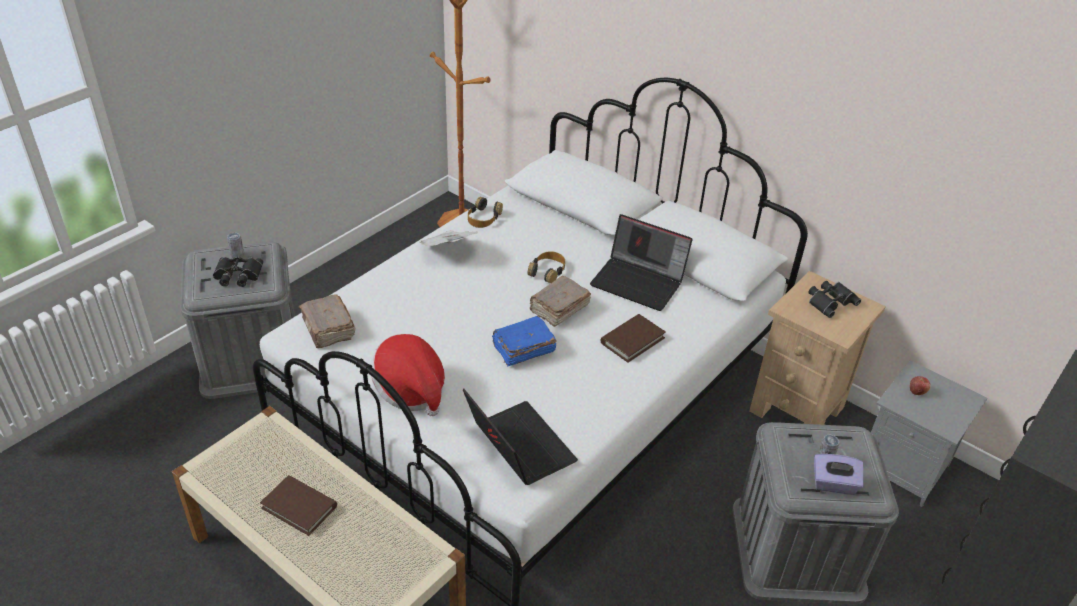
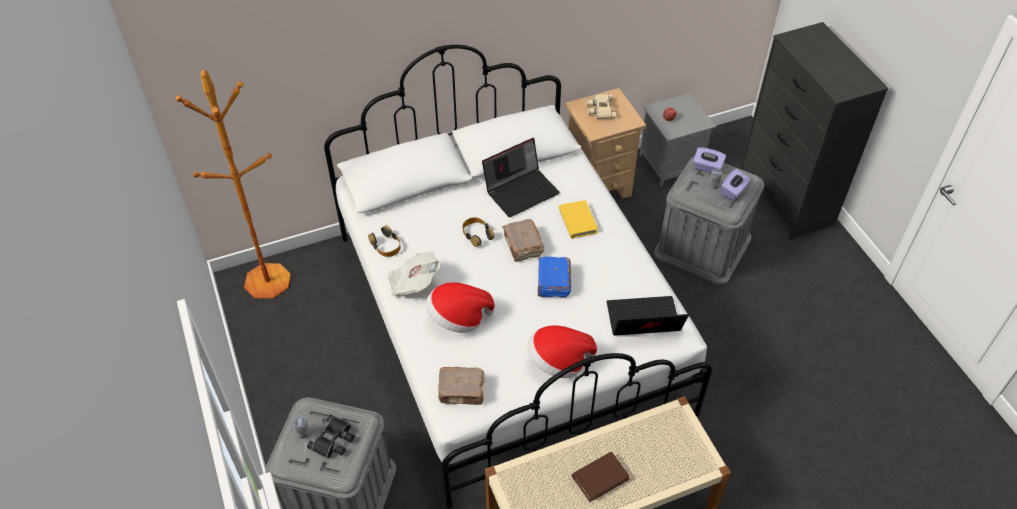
camera: 60 degrees left, 10 degrees up
brown book [601,314,666,363] -> yellow book [559,200,598,239]
black binoculars [808,281,861,318] -> beige binoculars [586,94,616,119]
none -> hat [426,282,495,333]
none -> purple tissue box [693,147,726,173]

